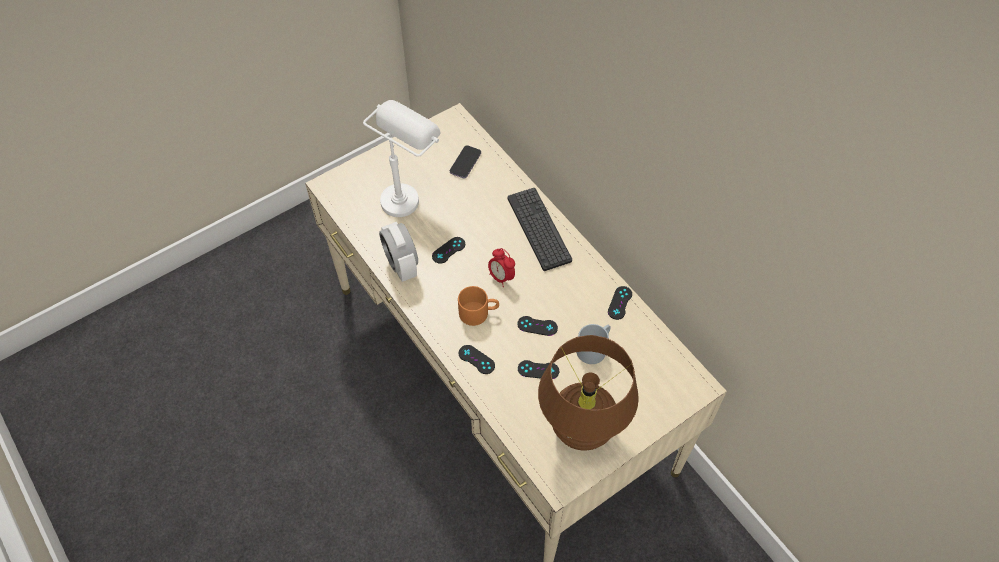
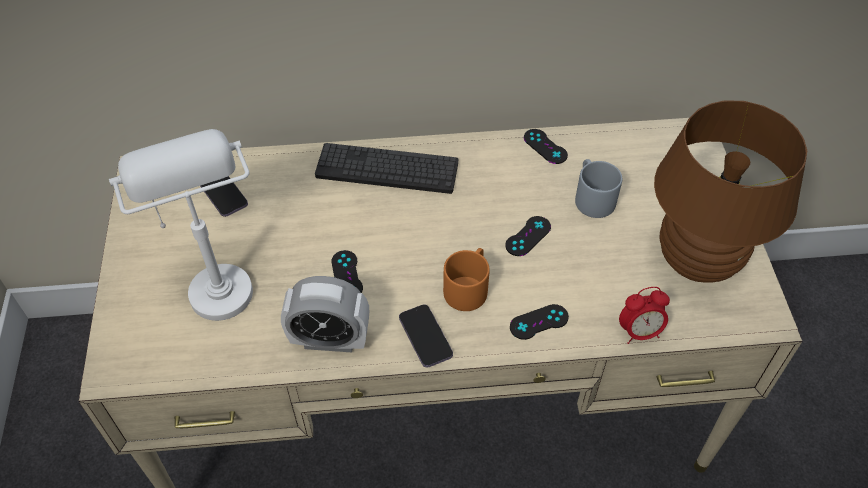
camera: 60 degrees left, 5 degrees down
alarm clock [488,248,515,287] -> alarm clock moved to [619,287,670,344]
black game controller [518,360,559,379] -> none
none -> phone [399,304,453,368]

